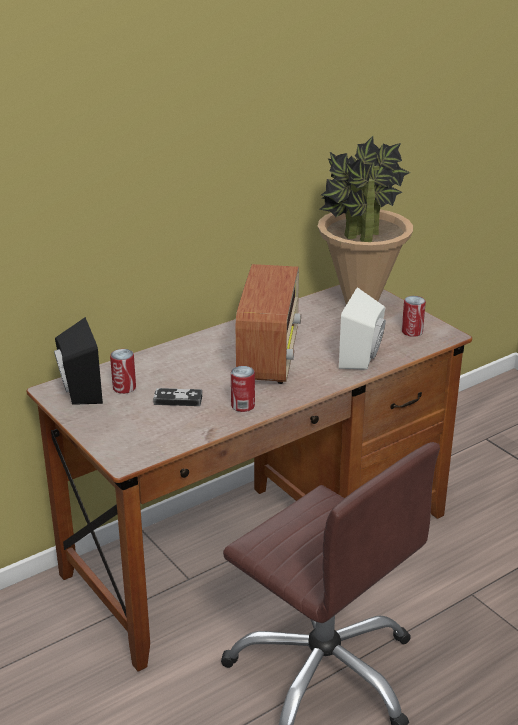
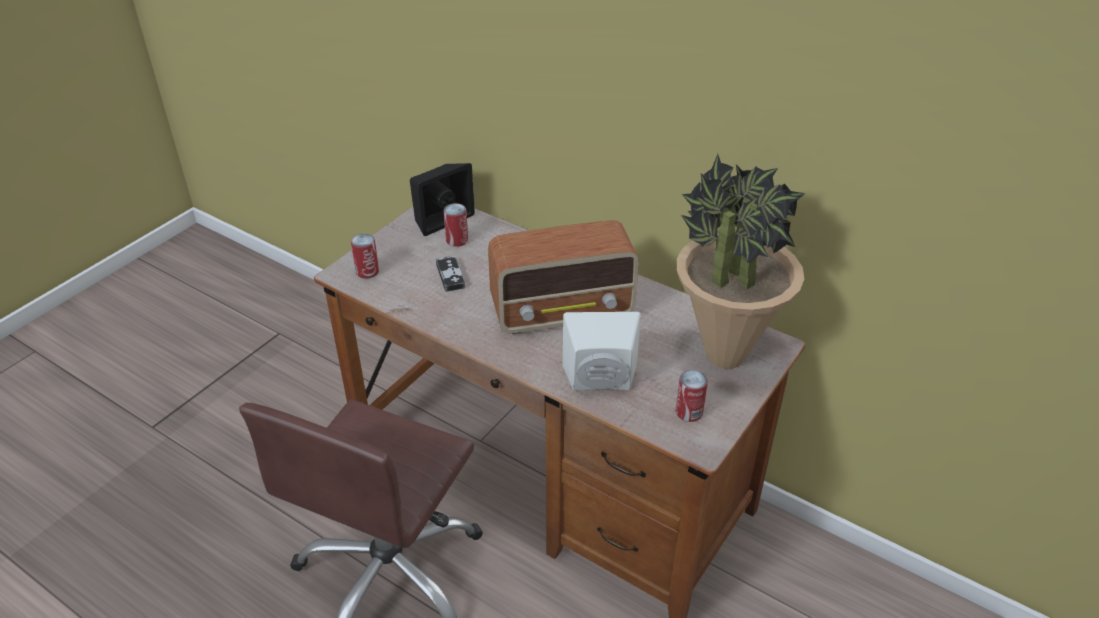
camera: 70 degrees right, 10 degrees up
can [231,366,255,412] -> can moved to [351,234,379,279]

